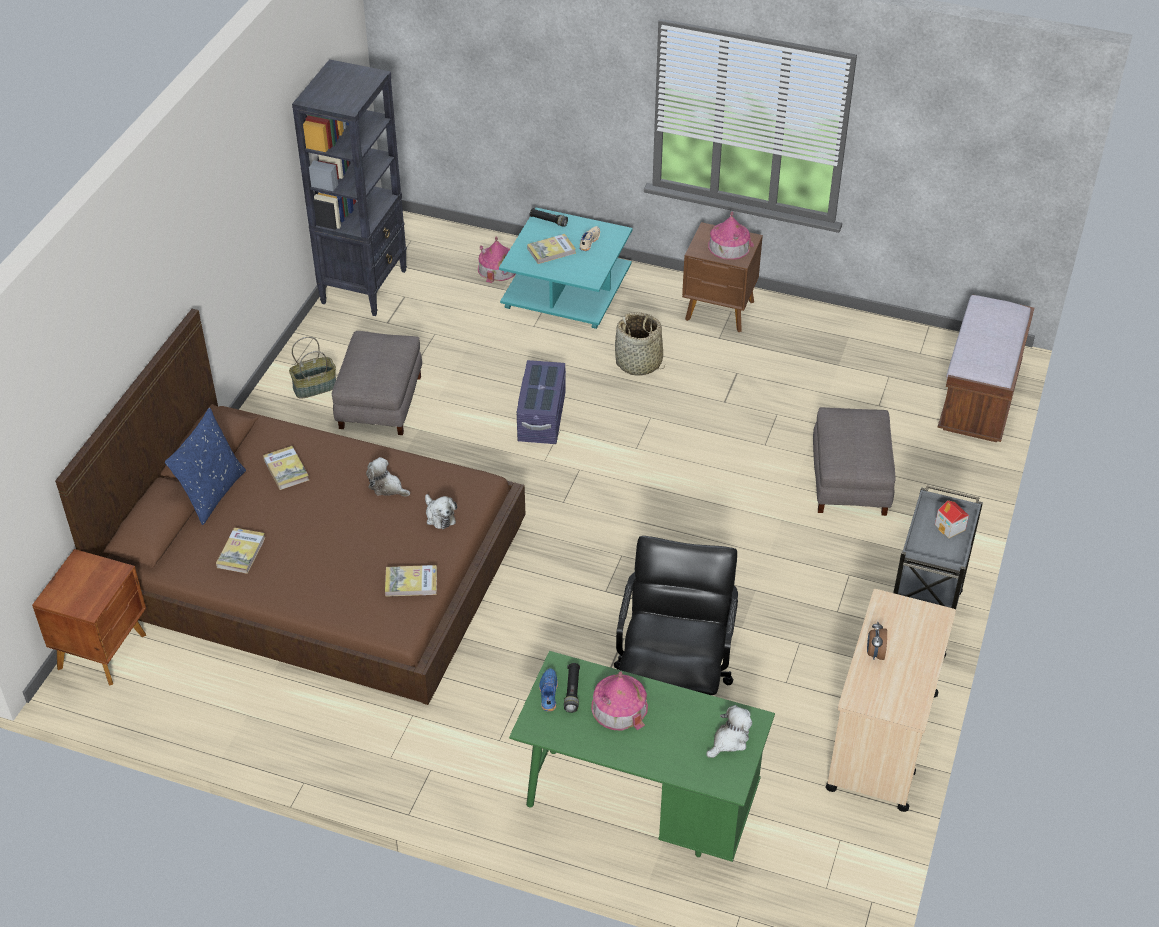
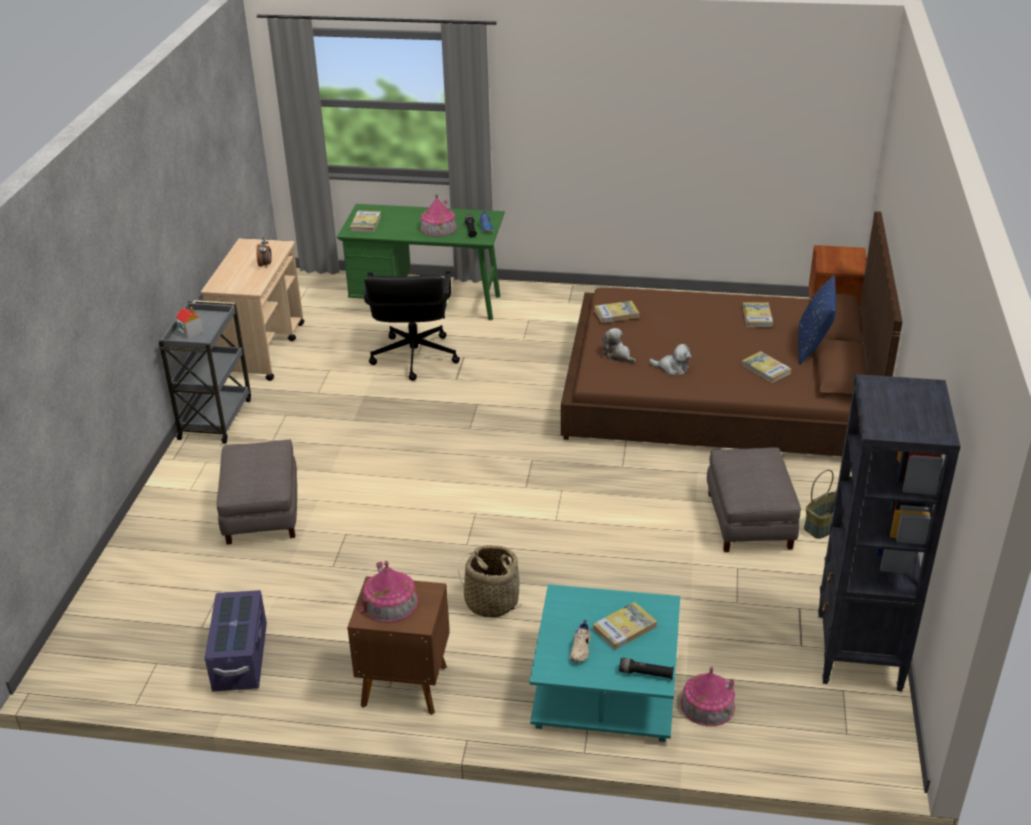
camera: 170 degrees right, 10 degrees down
purple storage box [517,360,566,444] -> purple storage box moved to [205,590,267,691]
plush toy [706,705,752,758] -> book [350,211,381,232]
brown bench [937,294,1034,442] -> none

